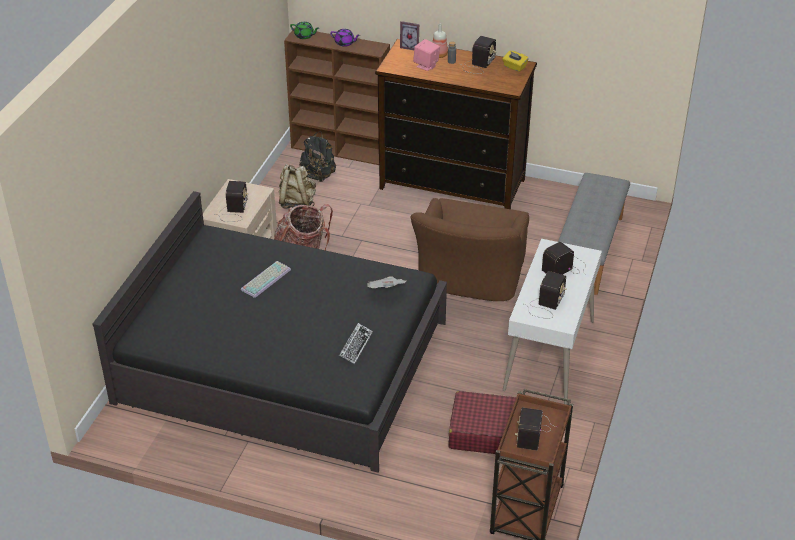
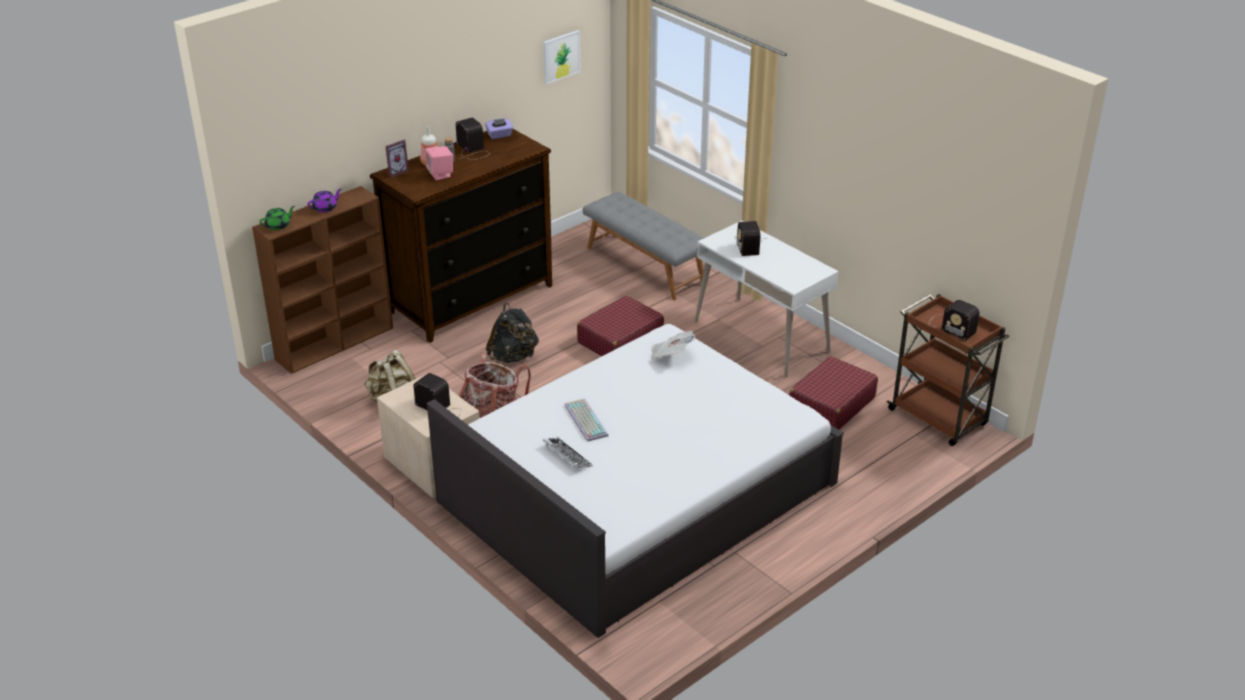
camera: 60 degrees left, 5 degrees down
black bed [92,191,447,473] -> white bed [426,324,844,638]
black backpack [299,131,336,182] -> black backpack moved to [486,303,539,363]
keyboard [339,323,373,364] -> keyboard moved to [543,437,593,468]
brown armchair [411,198,529,301] -> red suitcase [577,296,664,356]
yellow tissue box [502,51,529,72] -> purple tissue box [485,118,513,139]
radio [524,271,567,318] -> none
none -> picture [544,30,581,84]

